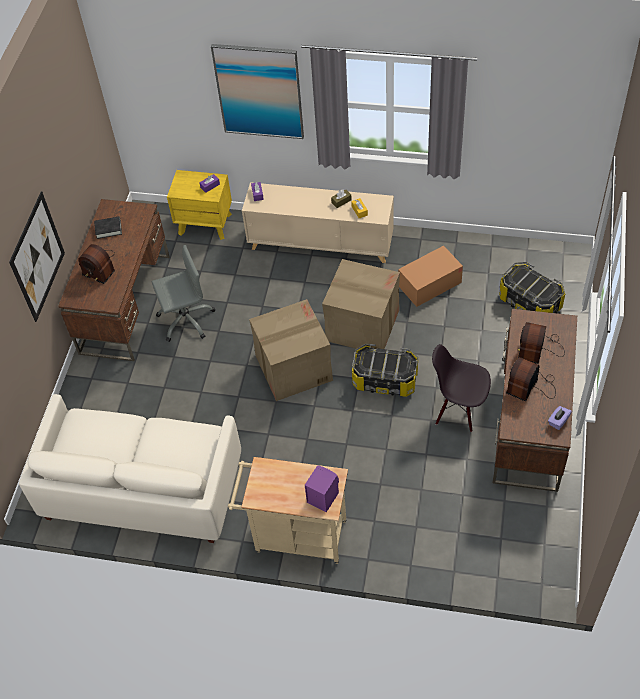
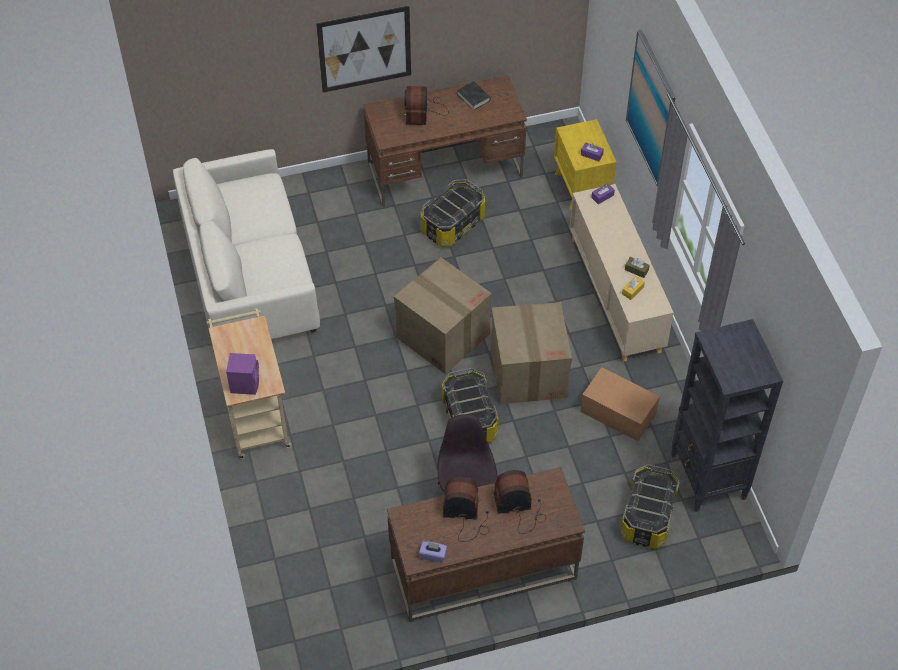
camera: 60 degrees right, 0 degrees up
grey office chair [152,245,215,342] -> storage box [421,179,485,247]
none -> black bookcase [671,319,783,512]

